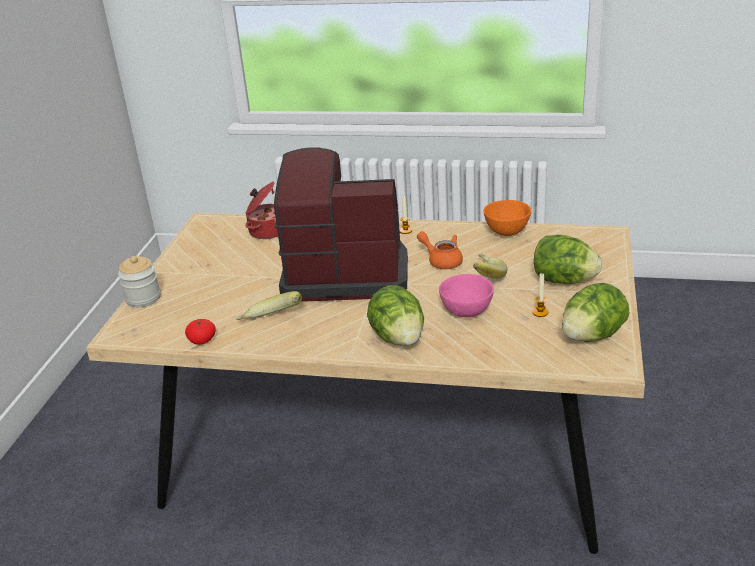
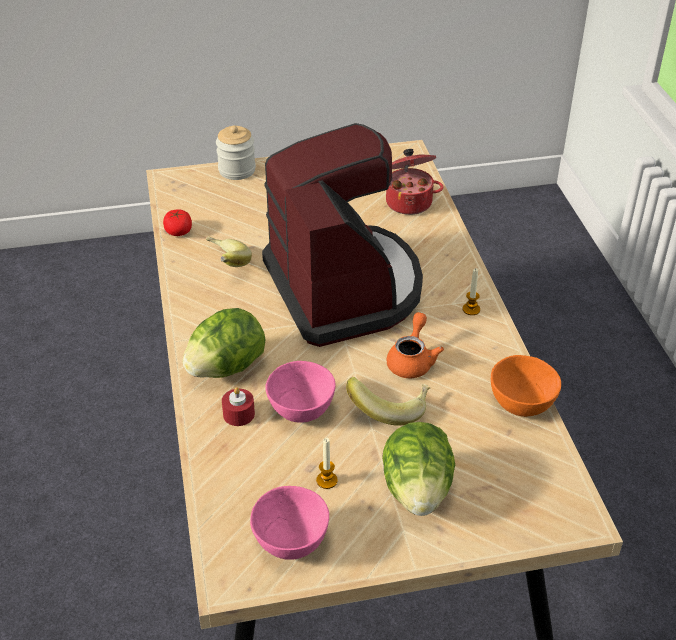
camera: 65 degrees right, 10 degrees up
lettuce [562,283,629,342] -> pink bowl [250,486,329,560]
none -> red candle [222,387,255,426]

